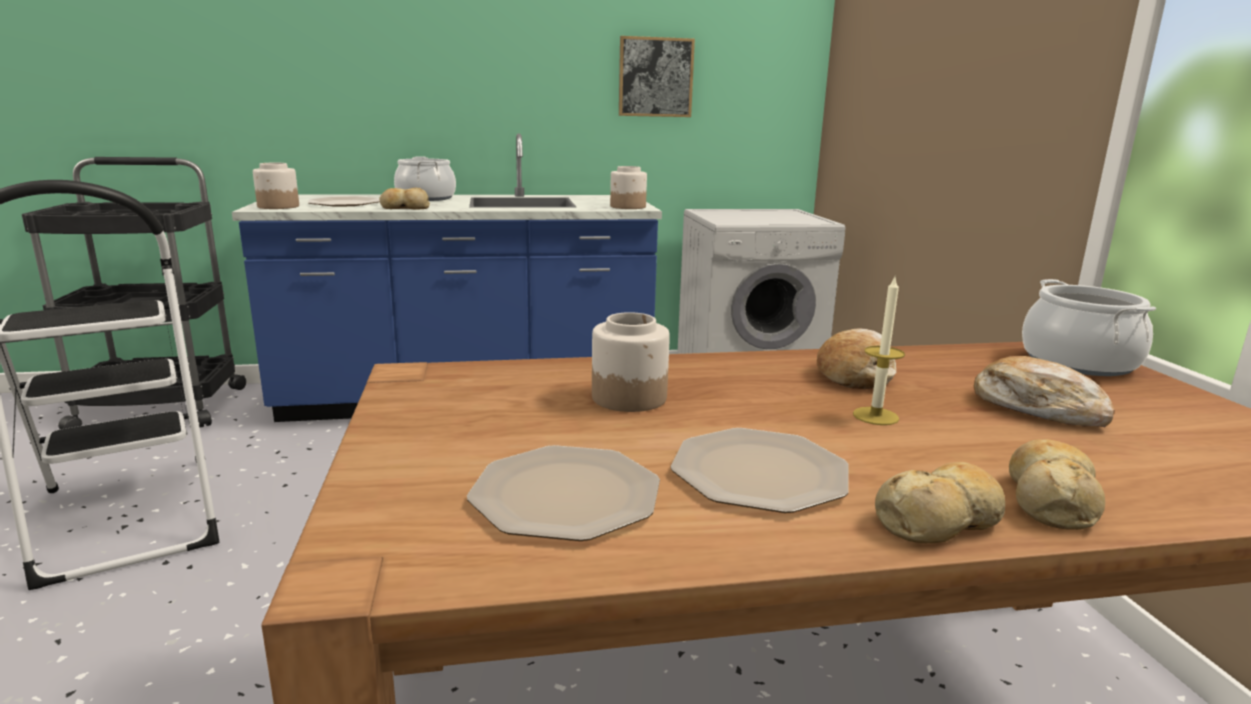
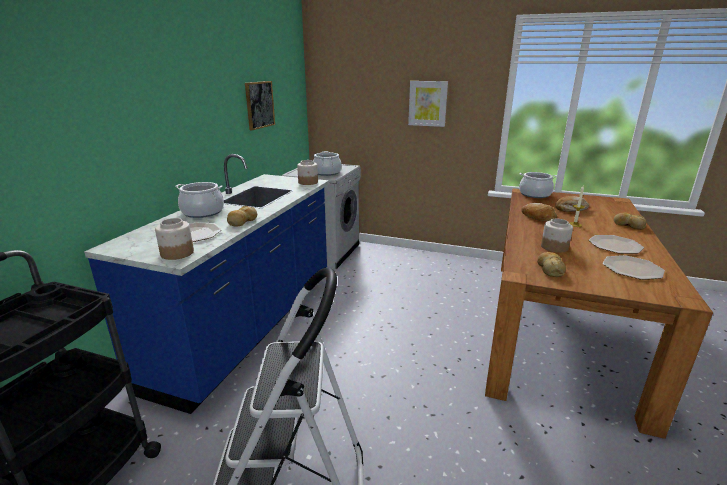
camera: 60 degrees left, 5 degrees up
bread [875,462,1005,544] -> bread moved to [537,252,566,277]
none -> cooking pot [313,151,342,176]
none -> picture [408,81,448,127]

